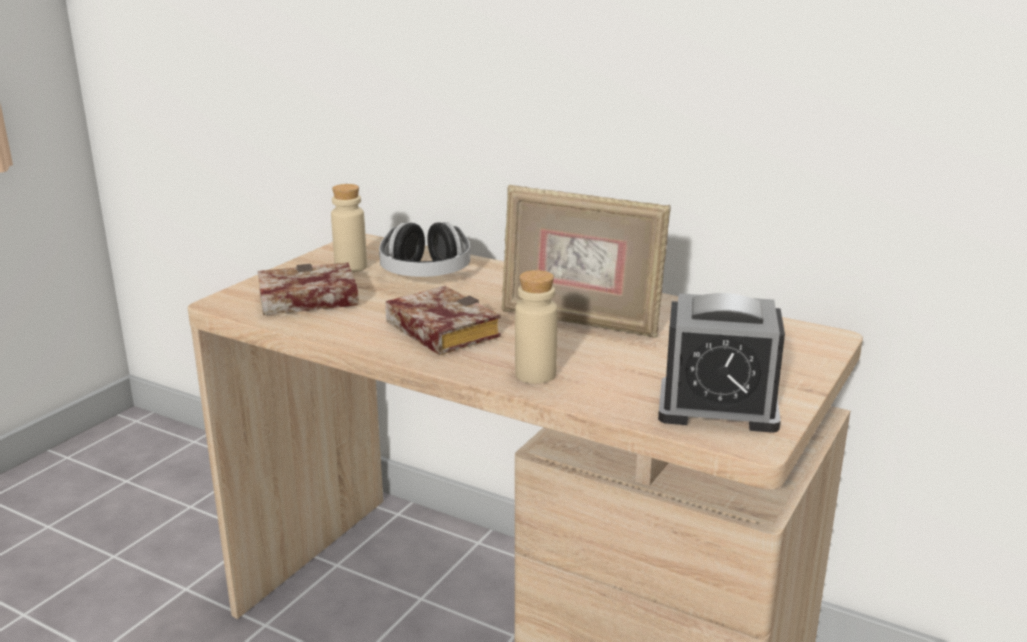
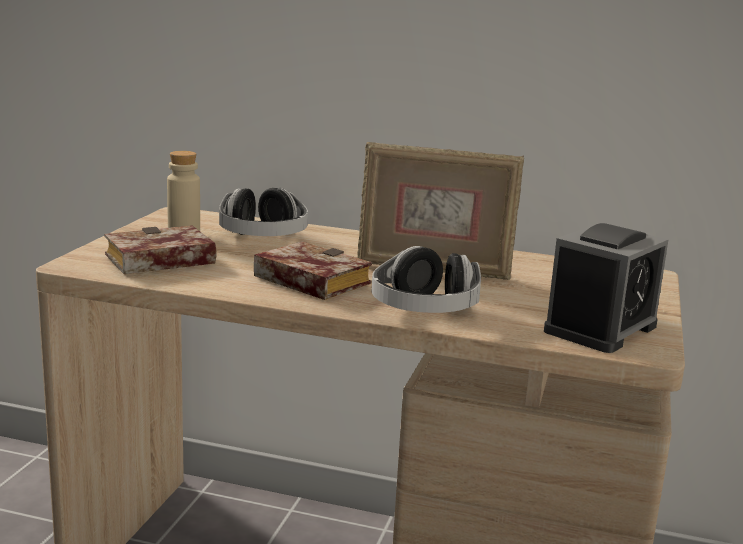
camera: 15 degrees left, 5 degrees down
beige bottle [515,270,557,384] -> headphones [372,246,481,313]
alarm clock [658,293,785,433] -> alarm clock turned 45 degrees counterclockwise [544,223,668,353]

